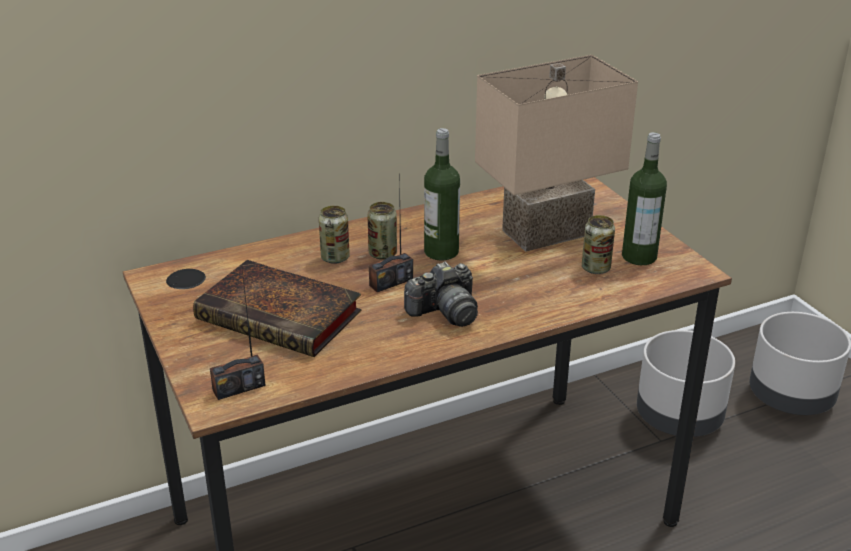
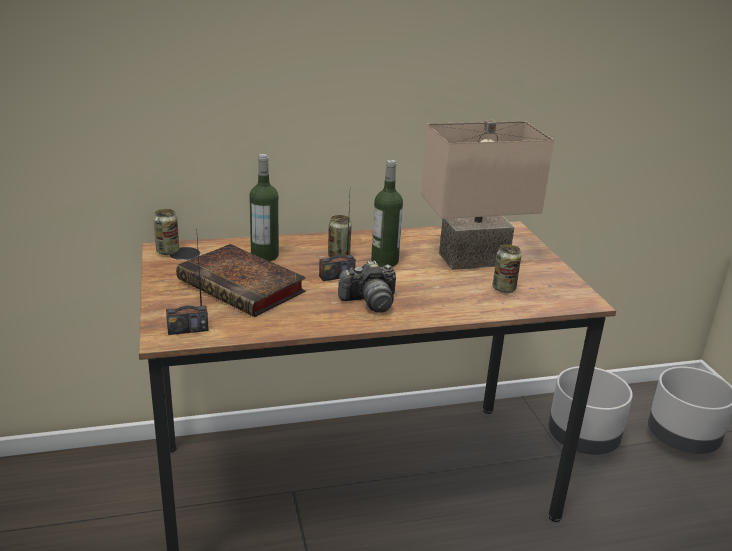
camera: 10 degrees right, 5 degrees down
can [319,206,350,264] -> can moved to [153,209,179,255]
bottle [622,132,667,265] -> bottle moved to [249,154,279,261]

